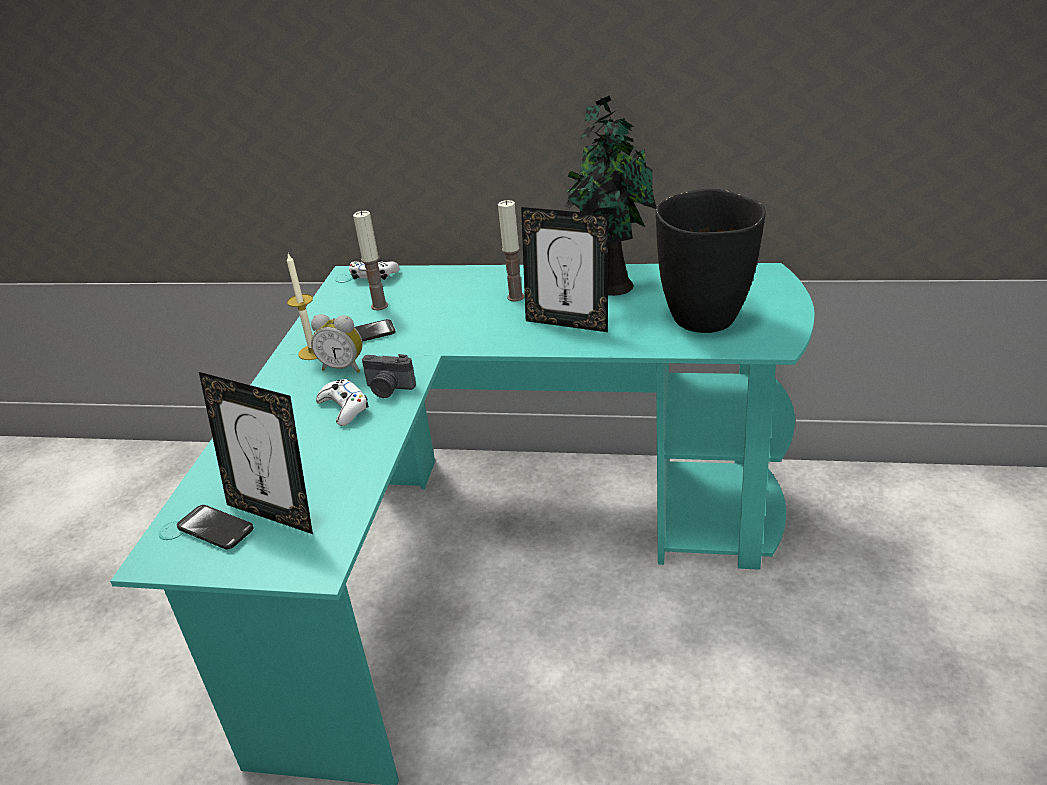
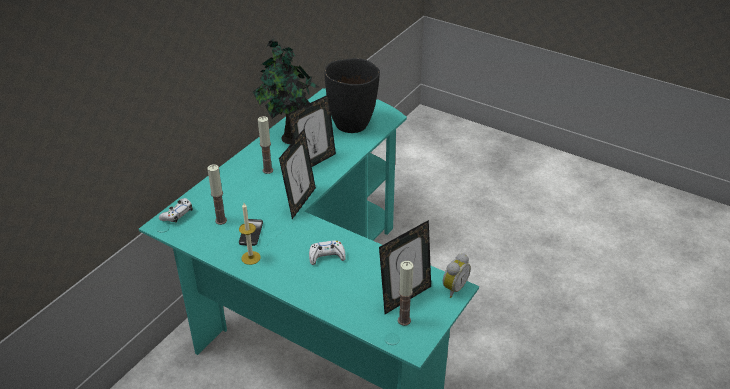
camera: 70 degrees left, 5 degrees up
phone [177,505,254,550] -> candle [398,261,413,326]
alarm clock [311,314,363,373] -> alarm clock moved to [443,253,471,298]
camera [362,354,416,398] -> none
none -> picture frame [279,128,316,219]

